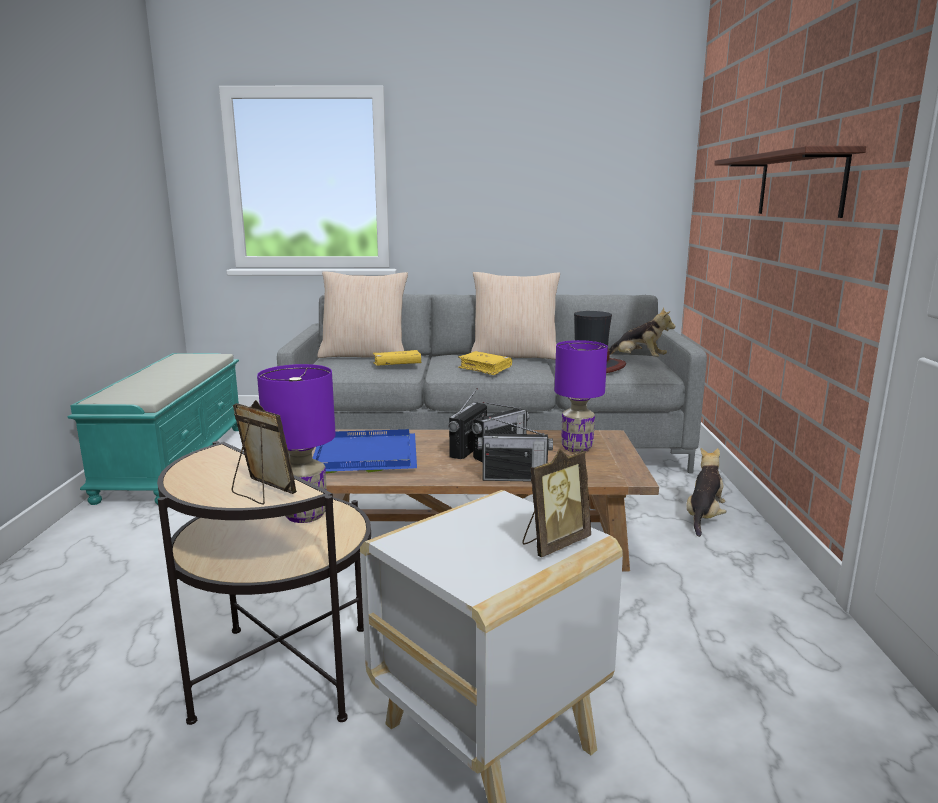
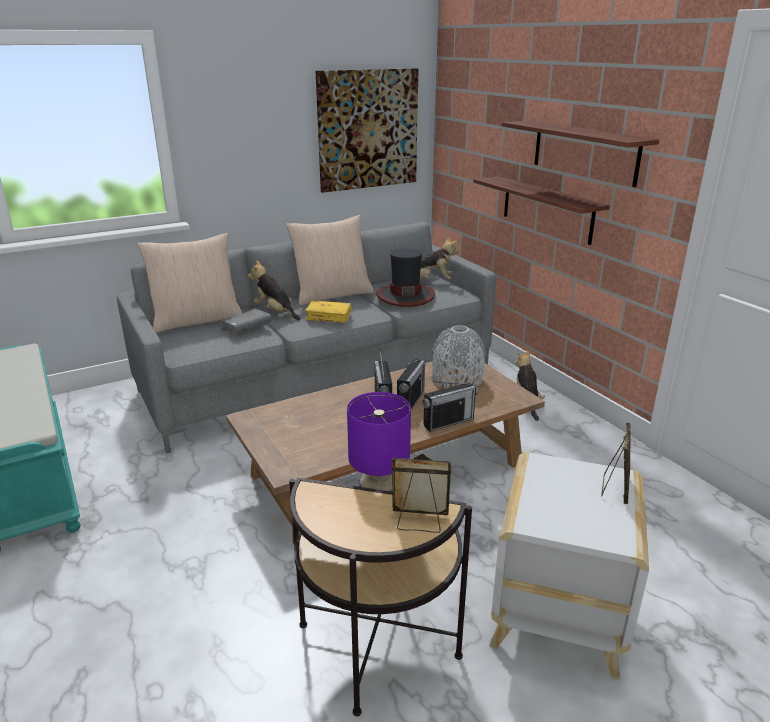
camera: 30 degrees left, 10 degrees up
blue tray [312,429,417,474] -> none
yellow book [373,350,422,366] -> grey book [219,308,272,334]
purple table lamp [555,340,608,452] -> grey vase [432,325,486,389]
none -> plush toy [248,260,301,320]
none -> picture [316,68,419,193]
none -> shelf [473,176,610,245]

